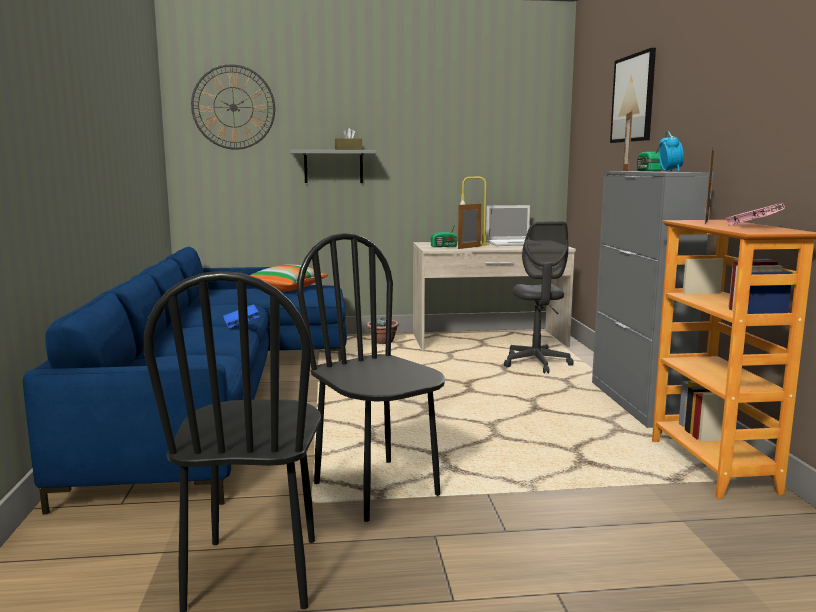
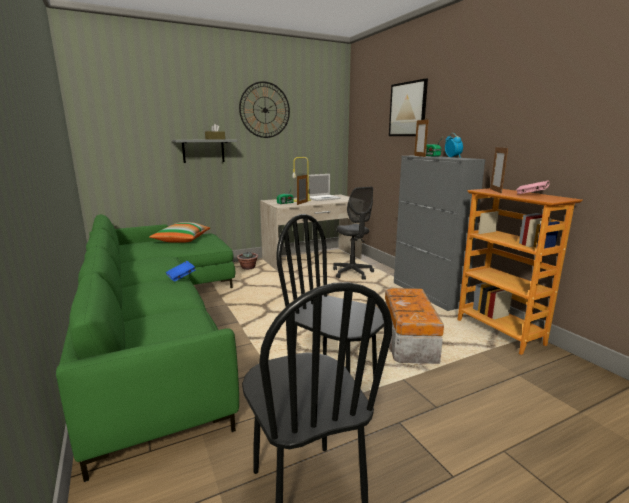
camera: 20 degrees left, 5 degrees up
blue sofa [23,247,347,515] -> green sofa [56,214,239,482]
wall clock [191,64,275,150] -> wall clock moved to [239,81,290,138]
none -> storage box [383,288,444,364]

